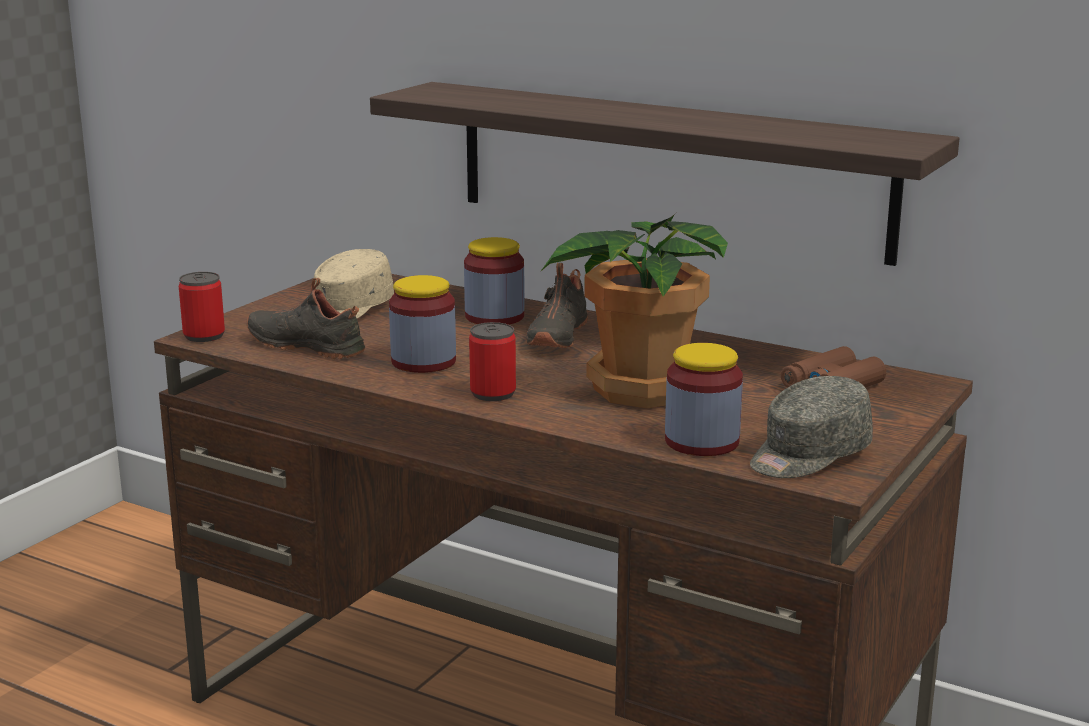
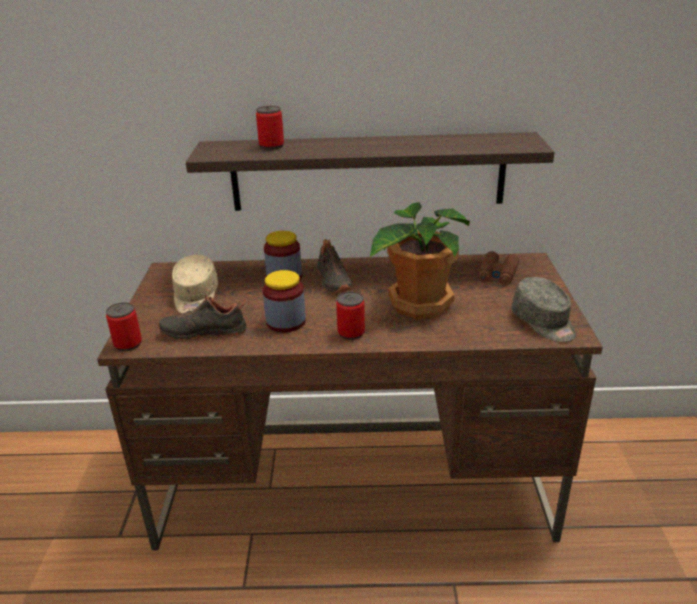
camera: 30 degrees left, 10 degrees up
jar [665,343,743,456] -> none
grey cap [750,376,873,478] -> grey cap turned 45 degrees counterclockwise [511,277,576,342]
none -> can [256,106,284,150]

